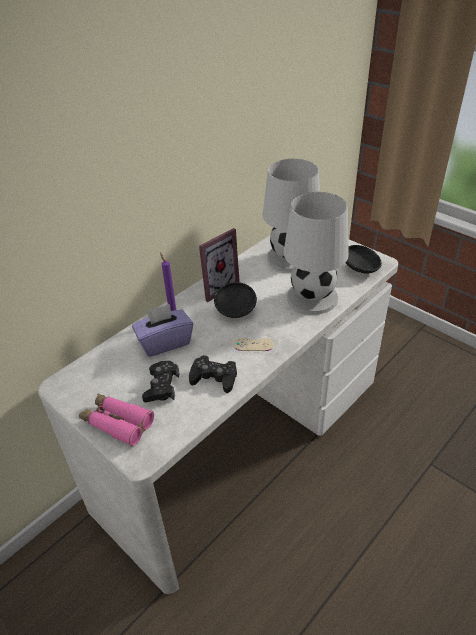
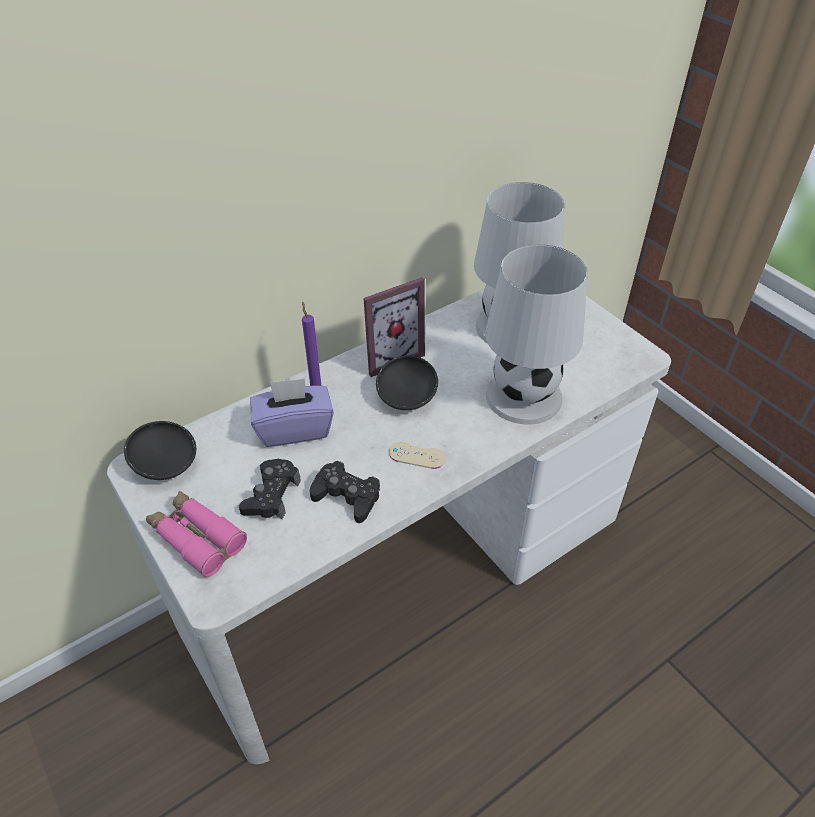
camera: 10 degrees right, 5 degrees up
black bowl [346,245,382,274] -> black bowl moved to [124,421,196,480]

